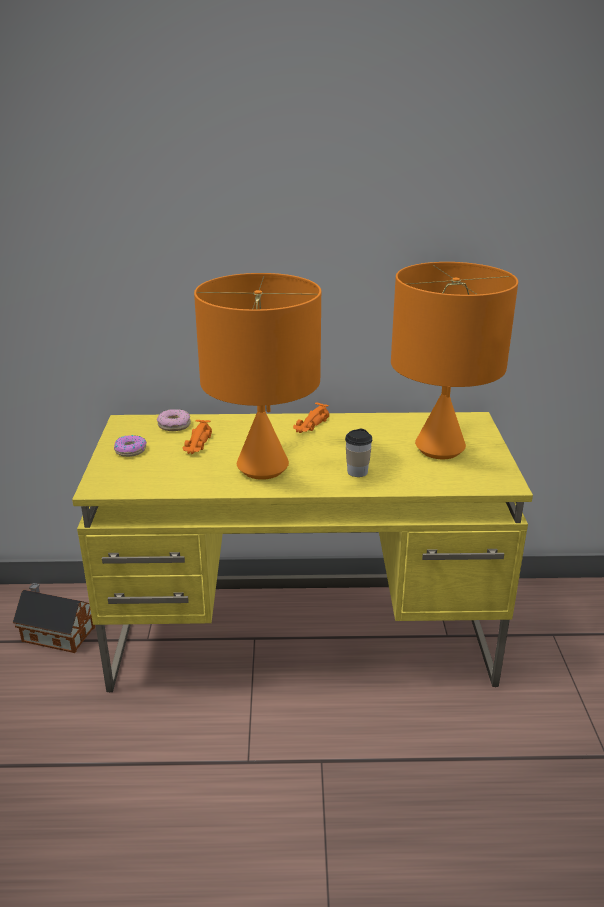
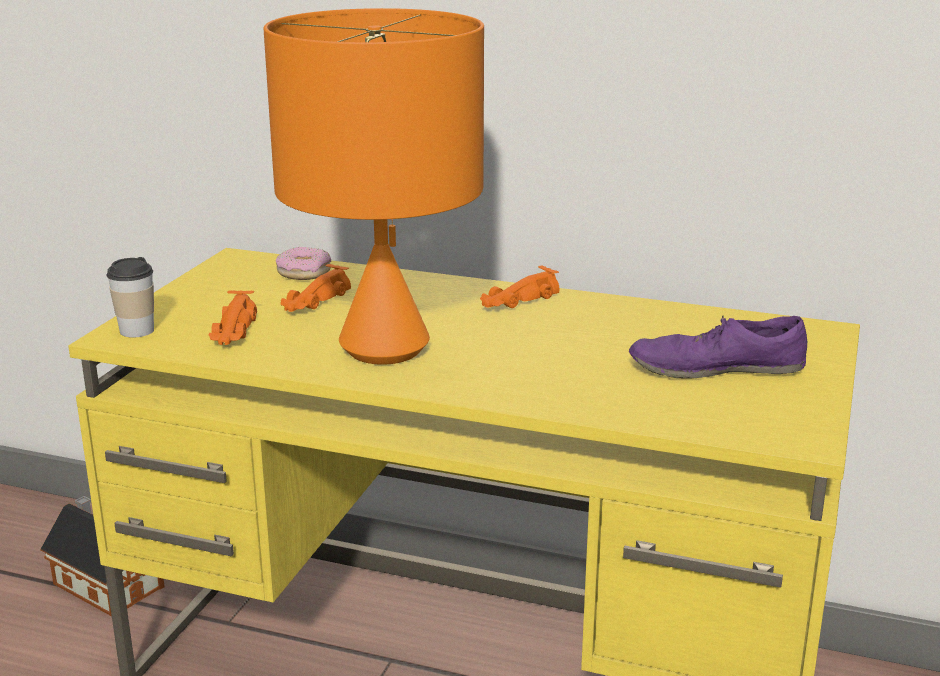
camera: 20 degrees right, 5 degrees down
donut [114,435,147,457] -> none
cup [345,429,372,477] -> cup moved to [106,257,154,338]
orange table lamp [391,262,518,459] -> purple shoe [629,316,807,379]
none -> orange toy car [209,291,257,345]

